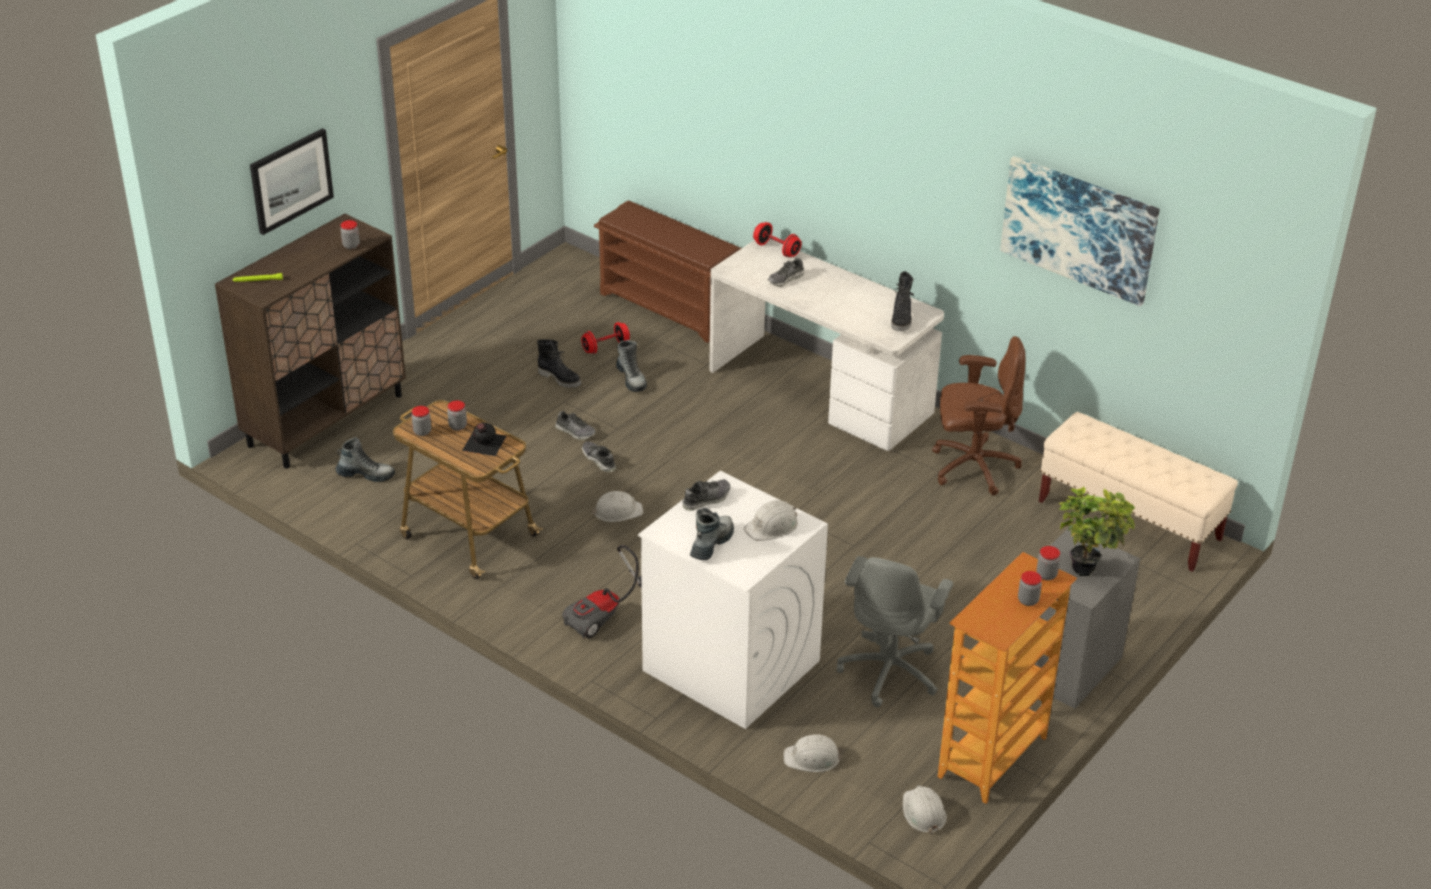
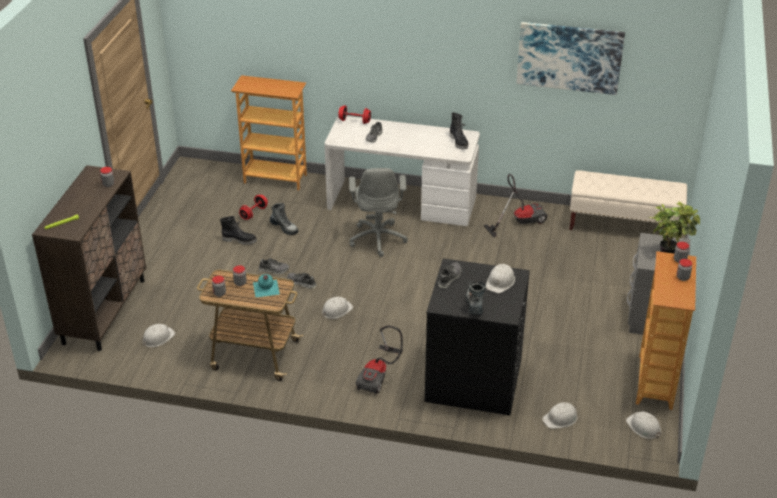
camera: 25 degrees left, 0 degrees up
picture [250,128,334,235] -> none
boot [336,437,395,482] -> white hard hat [142,324,175,347]
black bottle [462,422,506,456] -> turquoise bottle [253,274,280,297]
brown shoe rack [594,200,741,343] -> bookcase [231,75,307,190]
white washing machine [638,471,828,729] -> black washing machine [425,258,530,415]
grey office chair [837,556,953,707] -> grey office chair moved to [349,168,408,257]
brown office chair [932,336,1025,495] -> vacuum cleaner [483,174,548,237]

